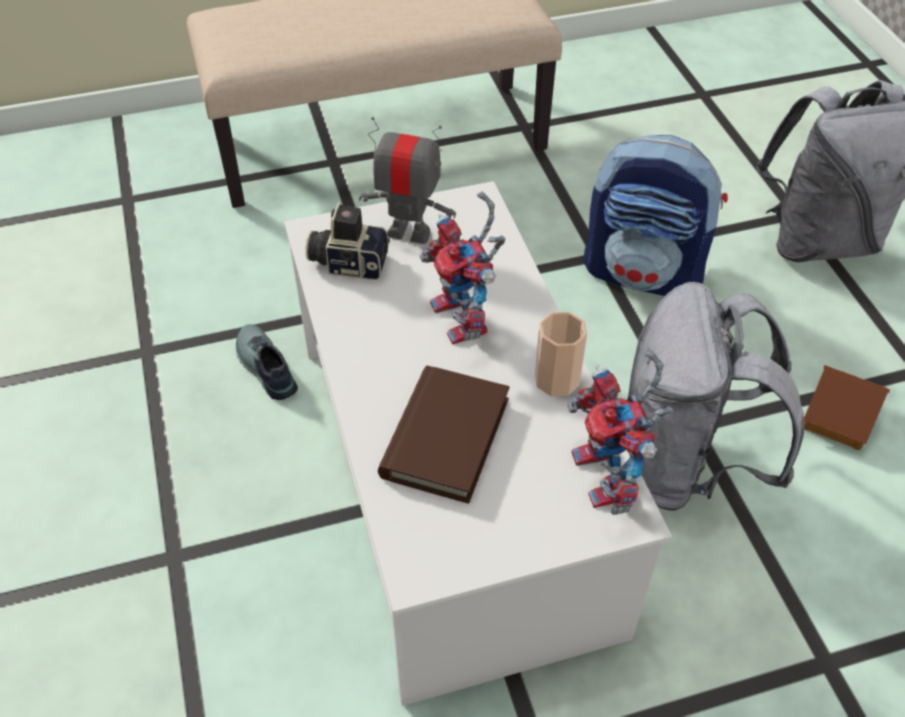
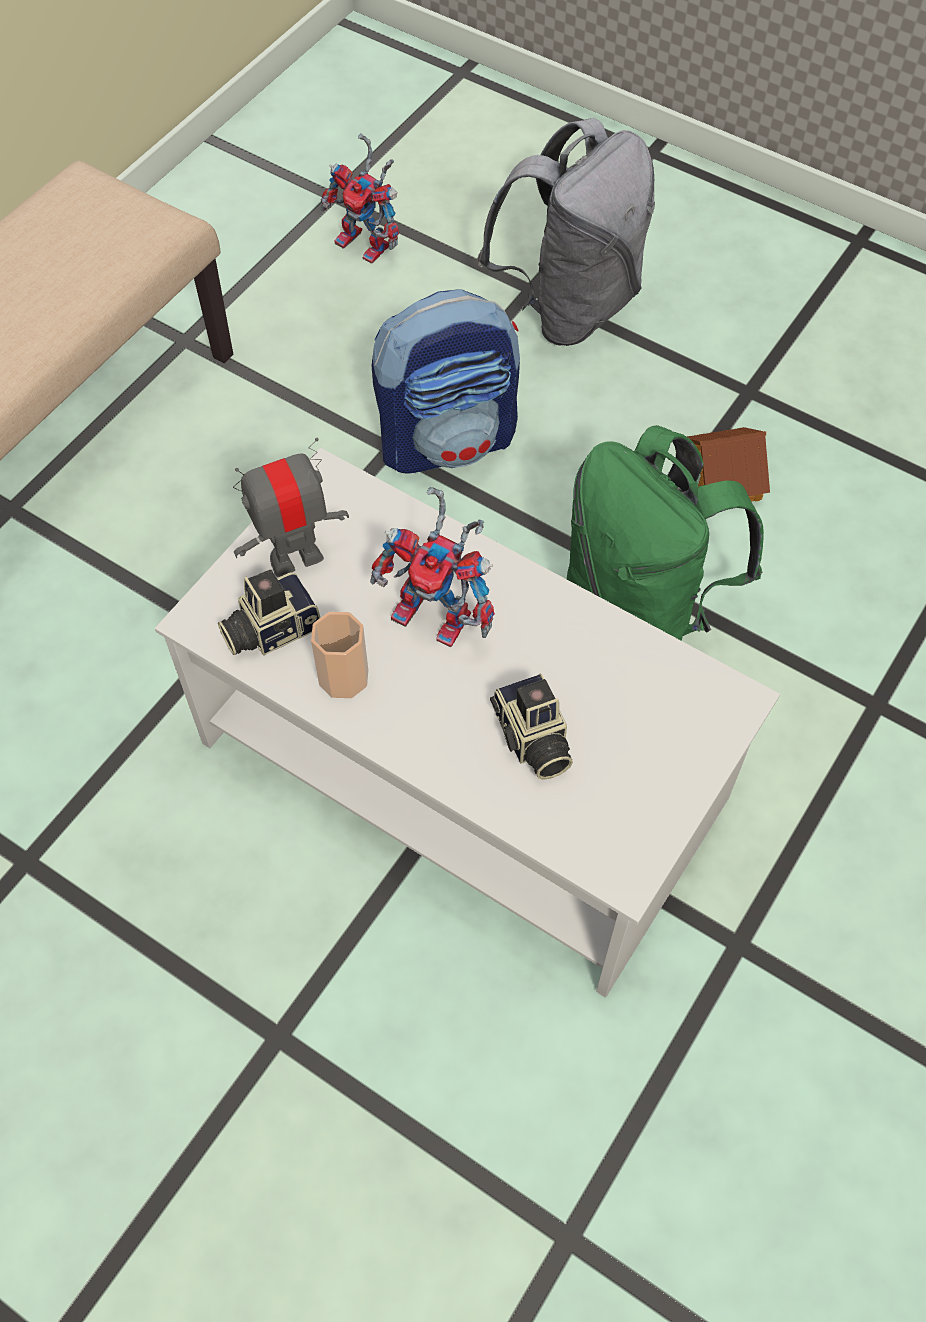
camera: 40 degrees left, 10 degrees up
shoe [236,324,298,400] -> none
brown book [378,366,510,504] -> camera [490,673,573,780]
cup [535,312,587,396] -> cup moved to [311,612,368,698]
toy robot [567,351,674,515] -> toy robot moved to [321,134,399,263]
grey backpack [628,282,805,511] -> green backpack [567,425,764,641]

